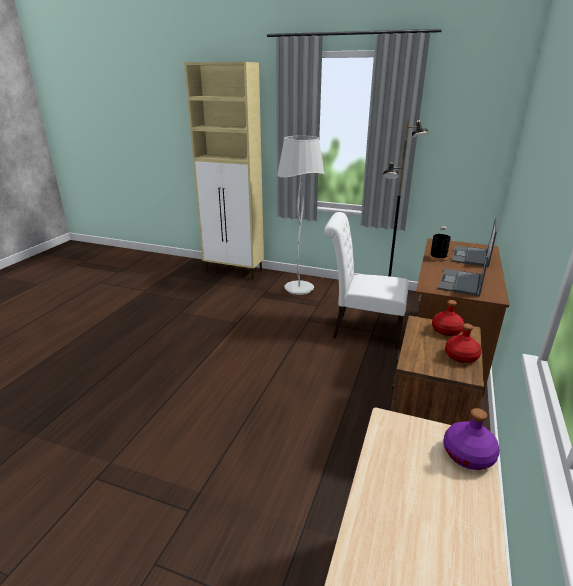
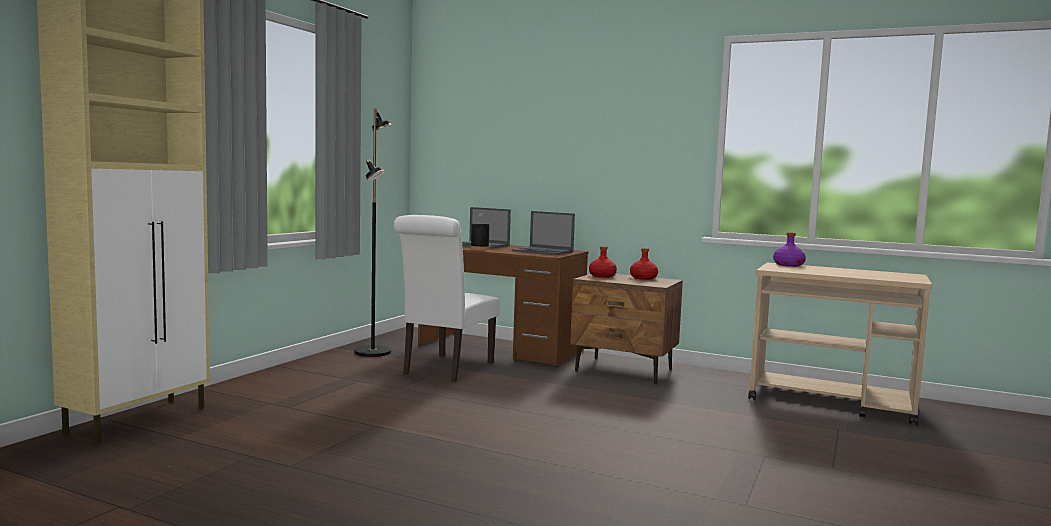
camera: 85 degrees left, 20 degrees down
white floor lamp [278,136,325,295] -> none

